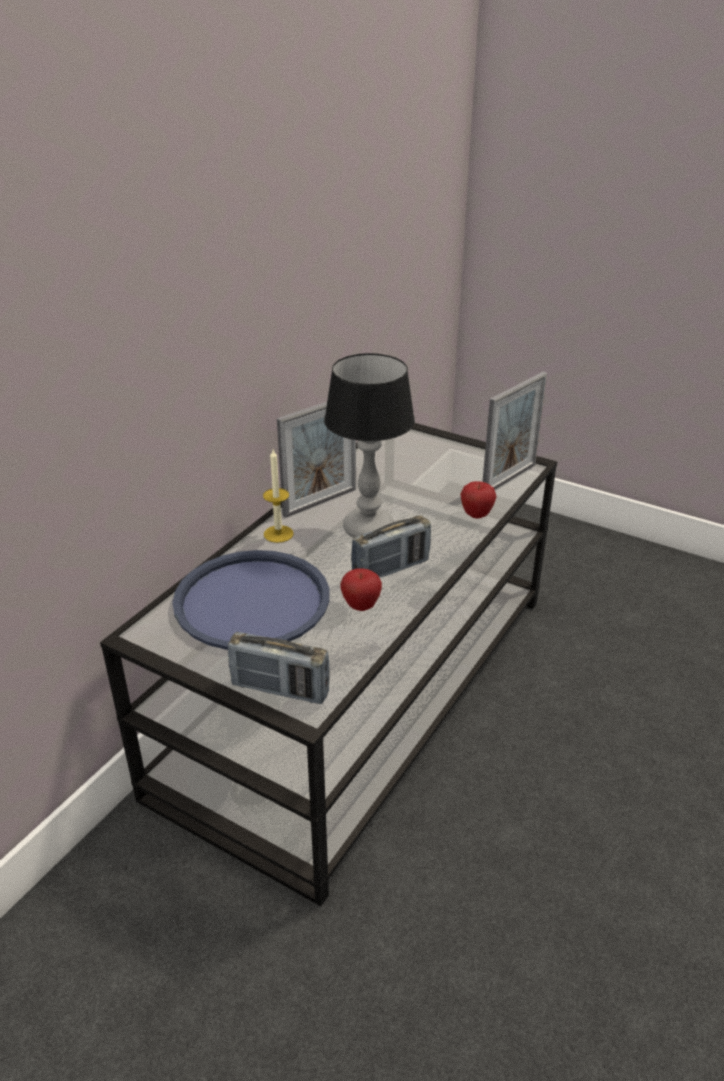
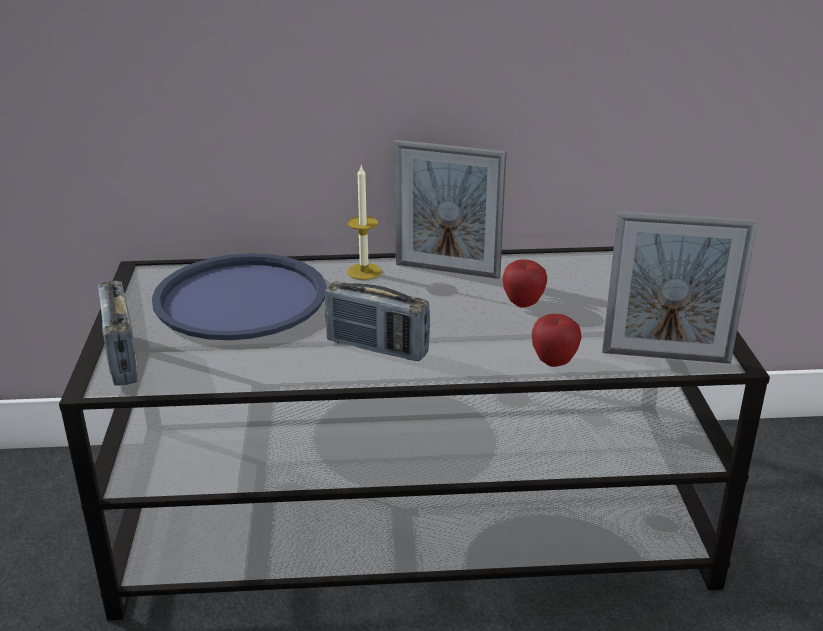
camera: 55 degrees right, 5 degrees down
table lamp [324,353,415,538] -> none
apple [340,568,382,611] -> apple moved to [503,259,547,308]

